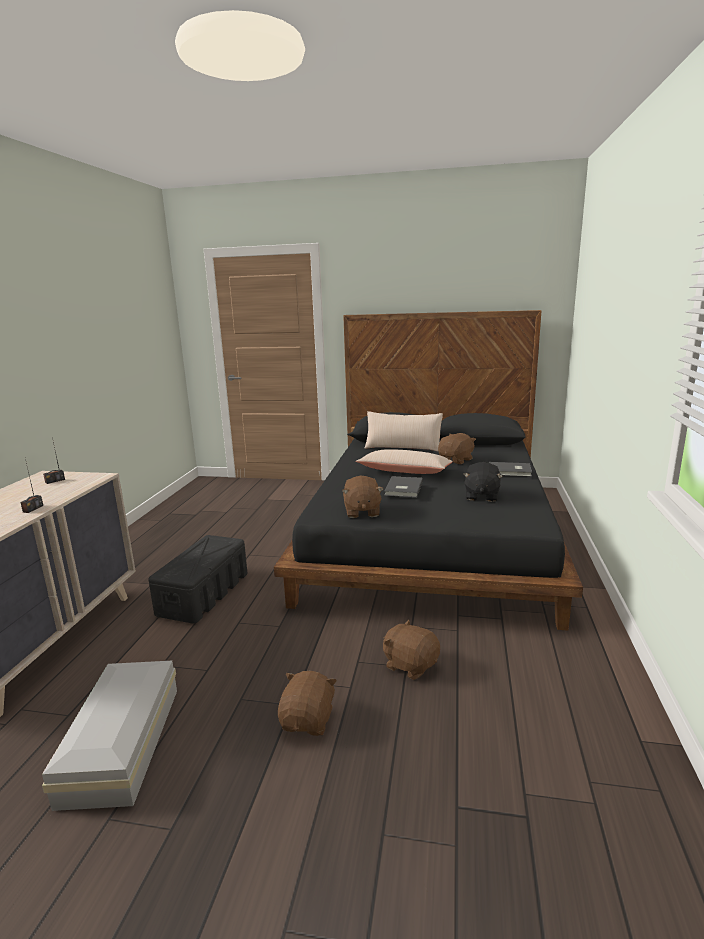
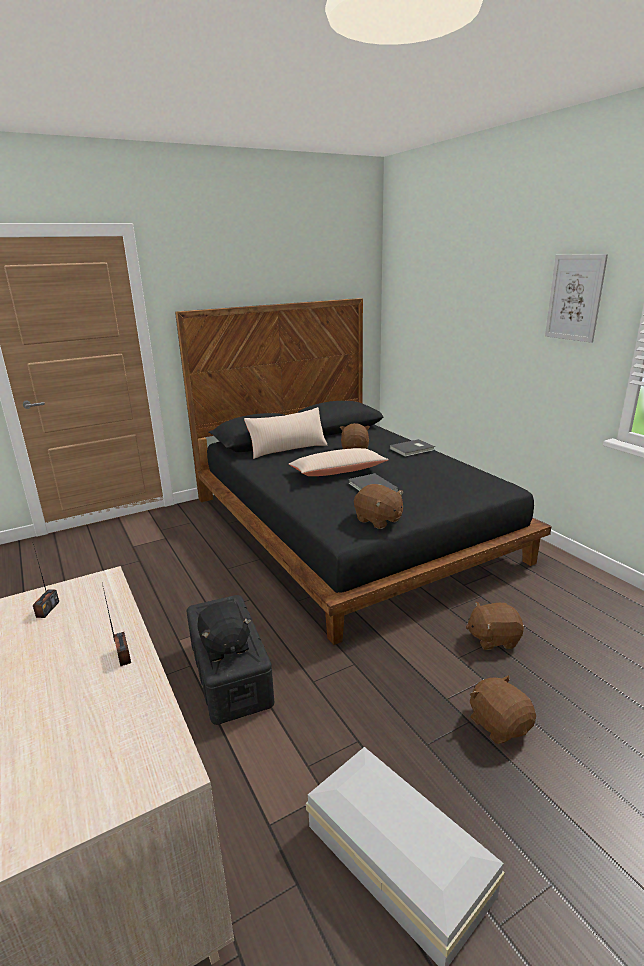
camera: 40 degrees left, 5 degrees up
black plush toy [463,462,503,502] -> black plush toy moved to [197,602,251,662]
none -> picture [545,254,608,343]

